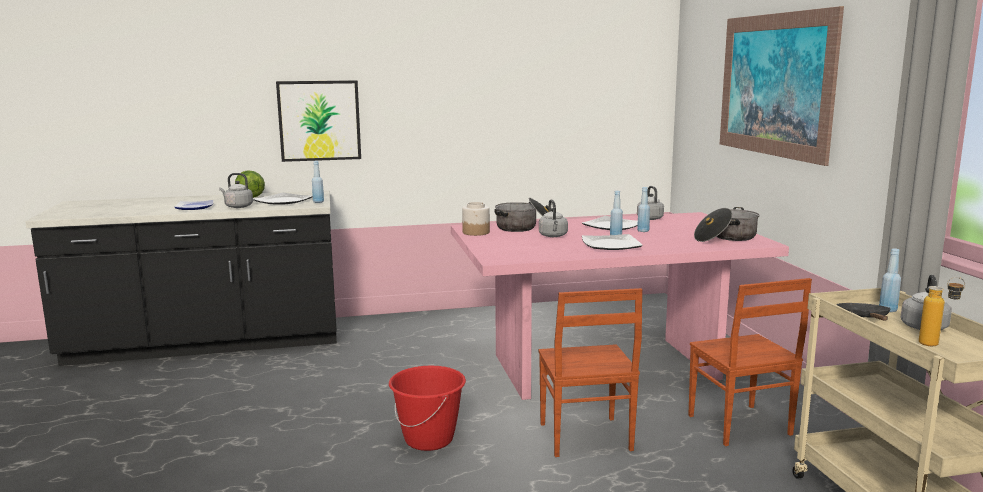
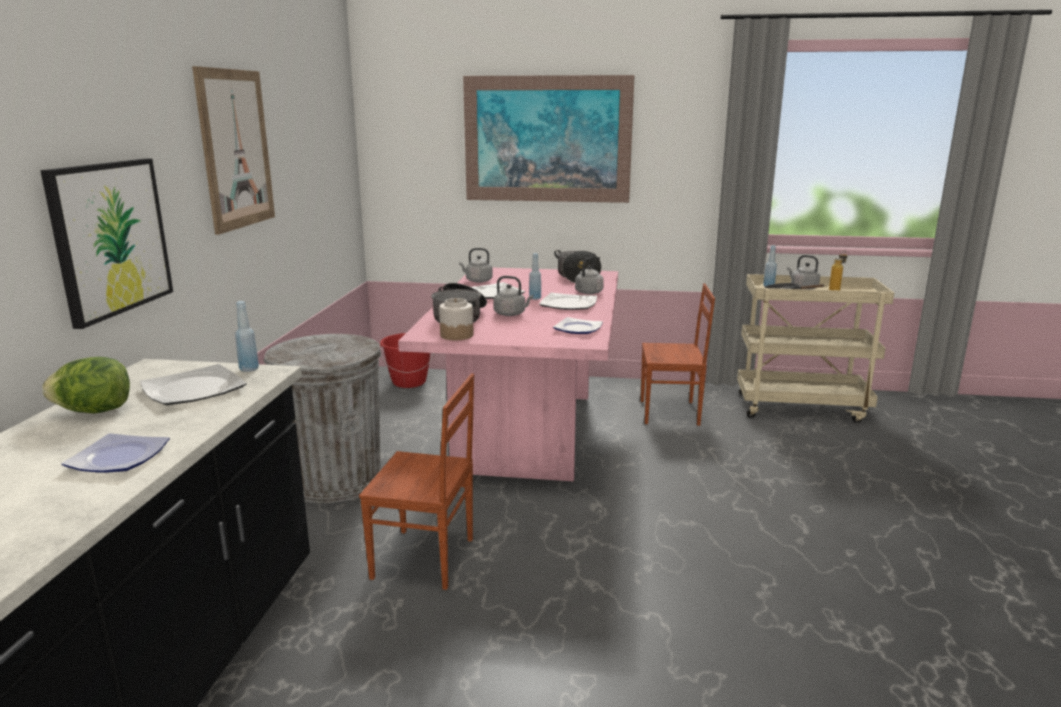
camera: 70 degrees left, 5 degrees up
grey kettle [219,173,253,208] -> grey kettle moved to [575,257,604,294]
red bucket [389,366,466,451] -> red bucket moved to [379,333,434,388]
brown chair [538,288,642,457] -> brown chair moved to [359,373,474,590]
blue bottle [637,187,650,232] -> none
none -> picture [192,66,275,235]
none -> grey trash can [263,334,381,503]
none -> plate [553,317,603,334]

